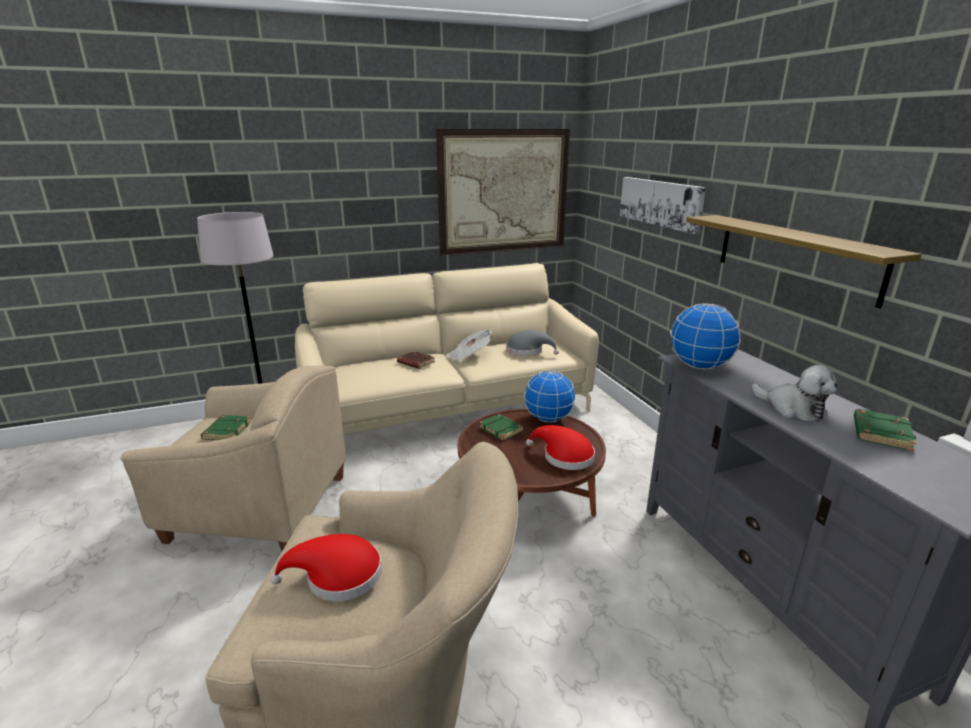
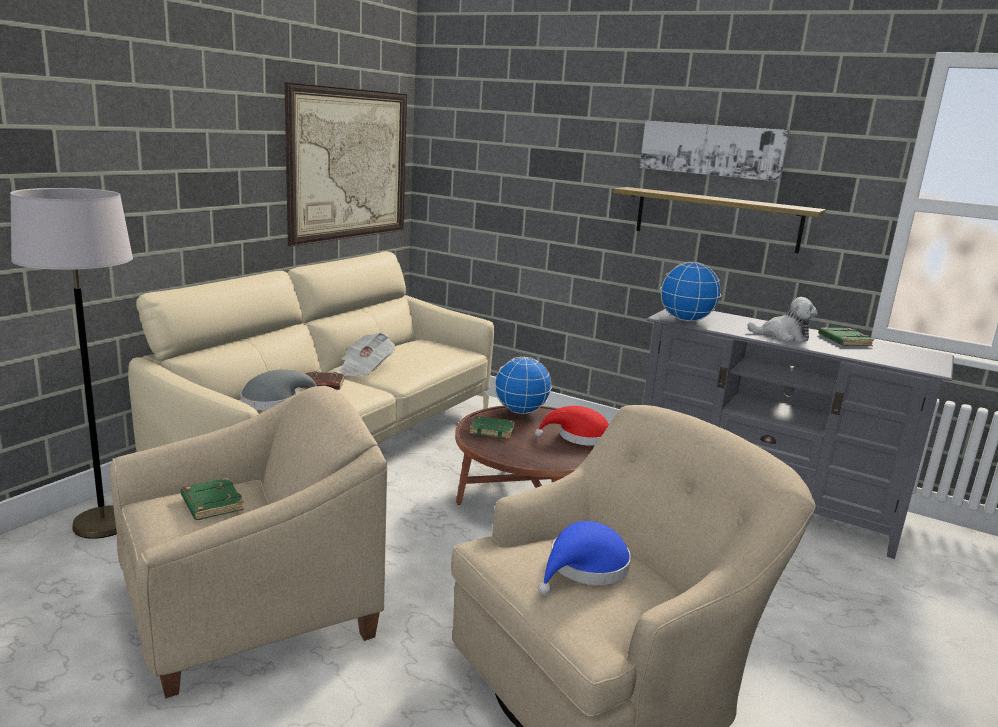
camera: 40 degrees left, 5 degrees down
red hat [270,534,382,601] -> blue hat [538,521,631,595]
grey hat [506,330,559,356] -> grey hat moved to [240,369,317,410]
picture [620,177,706,234] -> picture moved to [640,121,790,182]

